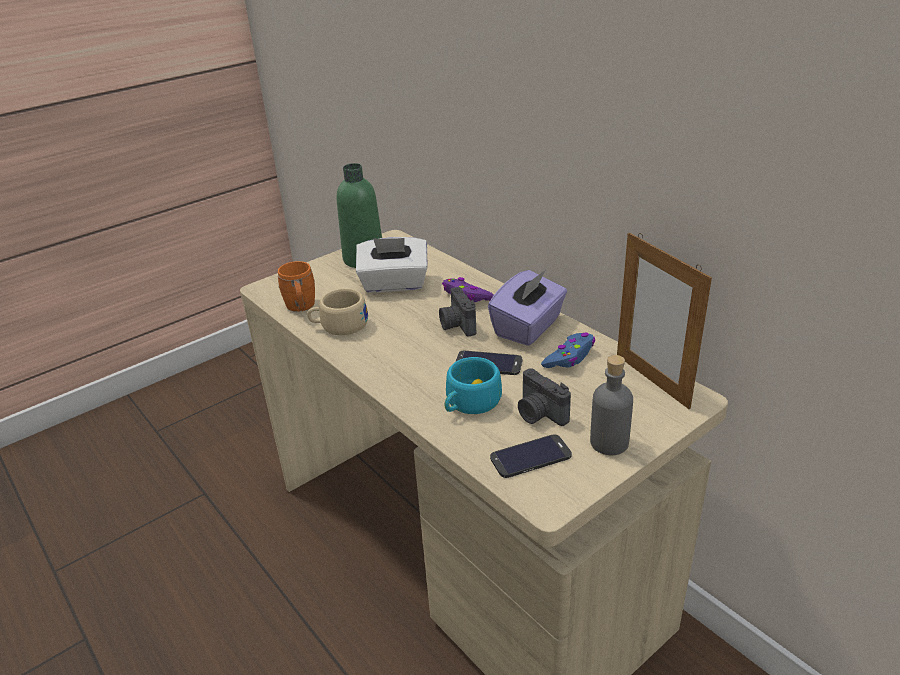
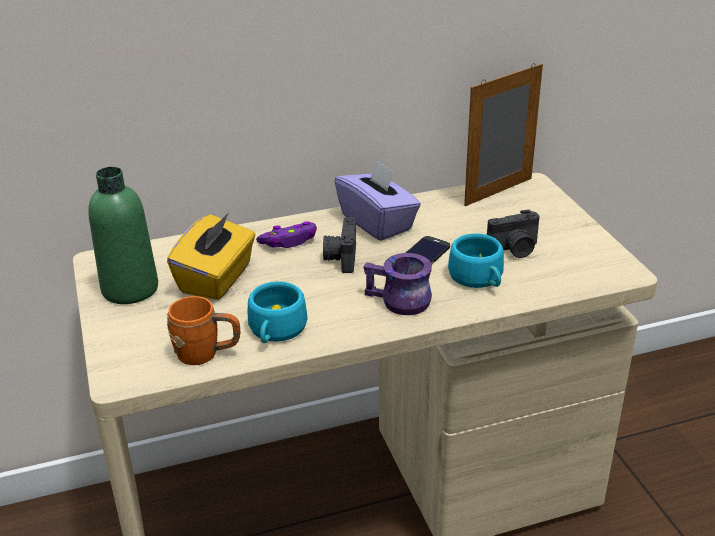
camera: 70 degrees left, 0 degrees up
beige cup [307,289,368,335] -> turquoise cup [248,281,307,343]
white tissue box [356,237,428,293] -> yellow tissue box [167,214,256,300]
camera [439,287,476,336] -> camera turned 90 degrees clockwise [323,217,356,273]
phone [490,434,572,478] -> none
blue game controller [541,332,595,368] -> none
grey bottle [590,355,633,455] -> none
picture frame [617,233,712,409] -> picture frame turned 150 degrees clockwise [464,63,543,206]
none -> purple mug [363,253,432,315]

